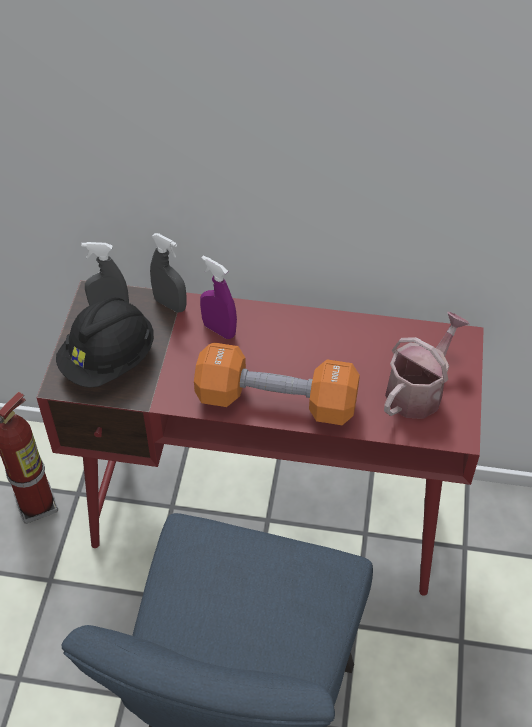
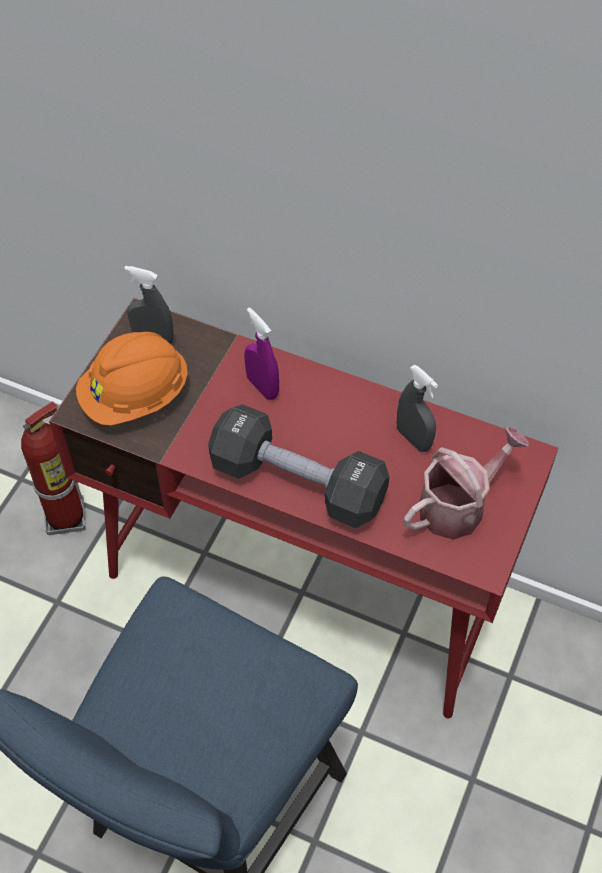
camera: 15 degrees right, 5 degrees up
black hard hat [56,298,154,388] -> orange hard hat [76,332,187,426]
grey spray bottle [150,233,186,312] -> grey spray bottle moved to [397,365,438,452]
orange dumbbell [194,343,360,425] -> black dumbbell [208,404,389,528]

